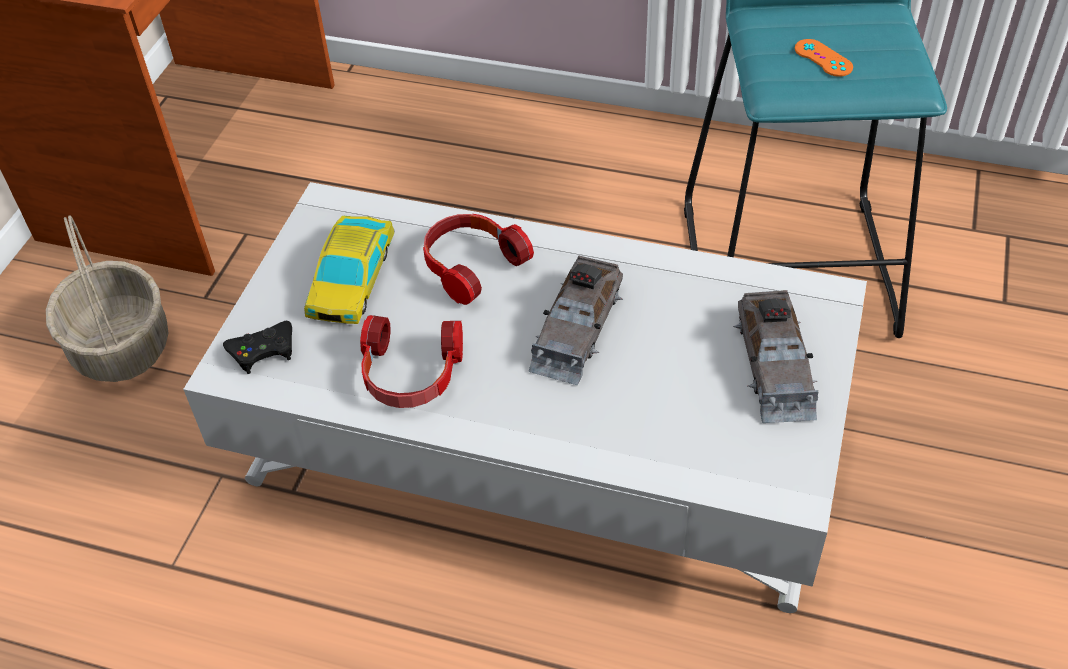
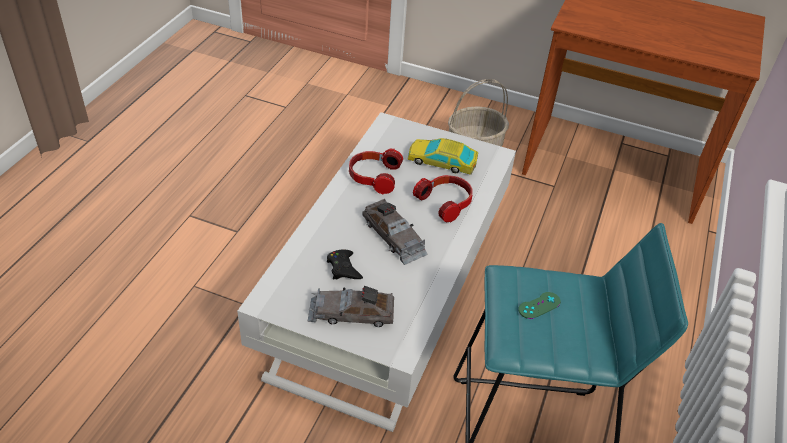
camera: 90 degrees right, 5 degrees down
black game controller [223,321,292,374] -> black game controller moved to [327,250,363,280]
grey toy car [529,256,623,386] -> grey toy car turned 150 degrees counterclockwise [363,199,428,265]
orange game controller [795,39,853,77] -> green game controller [518,292,561,319]

